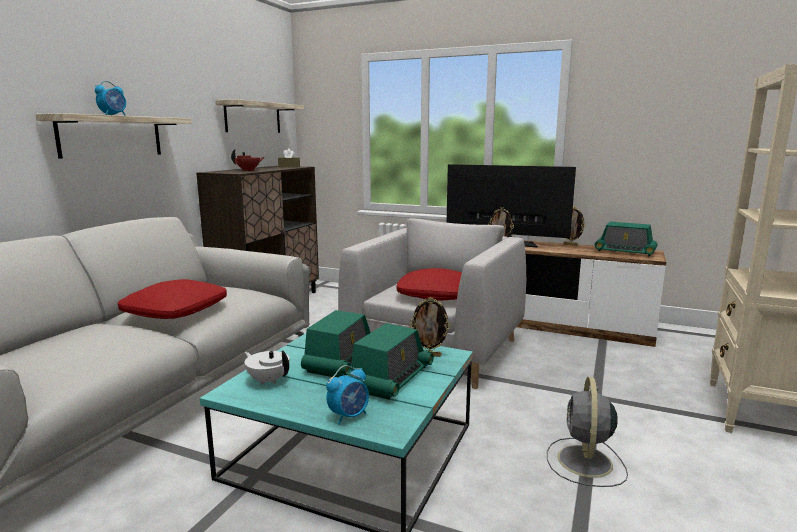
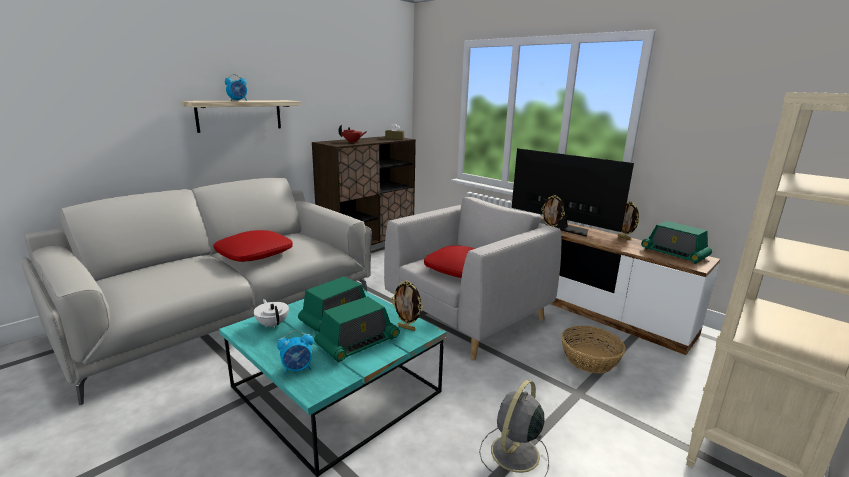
camera: 20 degrees right, 5 degrees up
shelf [215,99,304,133] -> none
none -> basket [561,326,626,373]

